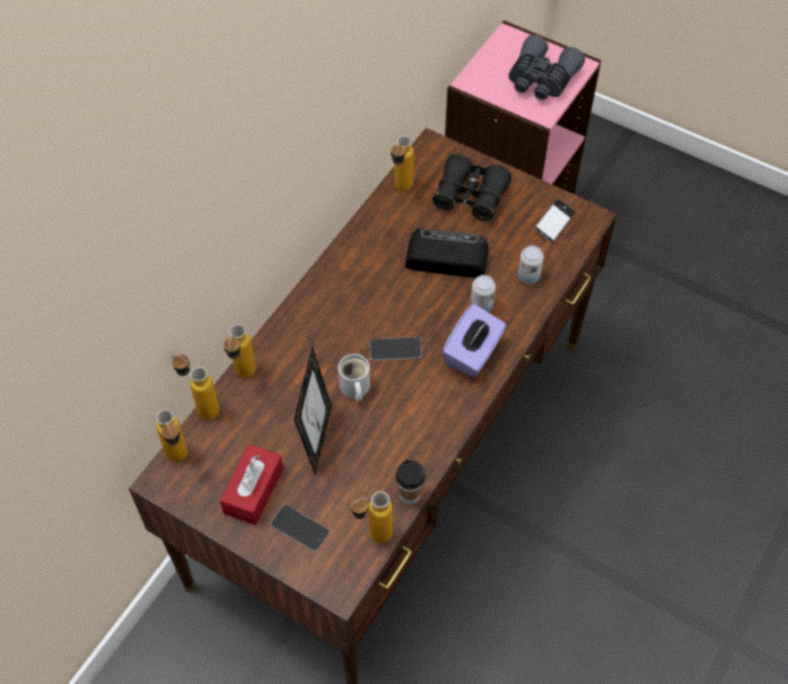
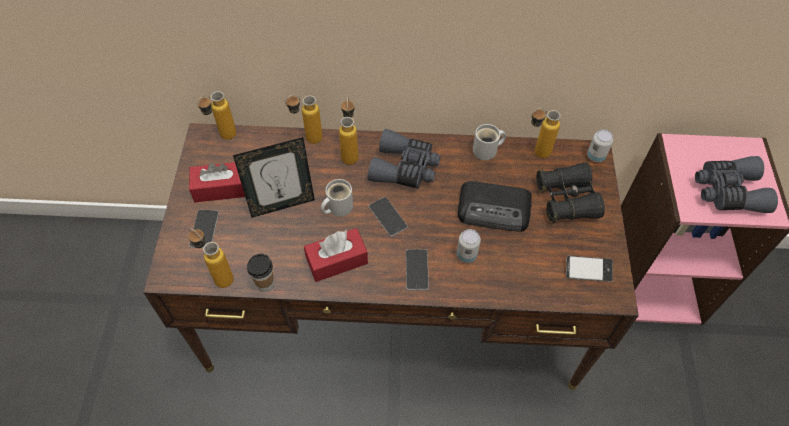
camera: 60 degrees right, 0 degrees up
bottle [172,354,219,420] -> bottle moved to [339,98,358,165]
radio [405,229,488,278] -> radio turned 120 degrees clockwise [458,181,532,232]
purple tissue box [442,304,506,378] -> phone [406,249,429,290]
can [518,245,544,284] -> can moved to [587,129,613,162]
none -> red tissue box [304,228,368,282]
none -> grey binoculars [368,129,441,189]
none -> white mug [473,124,506,160]

